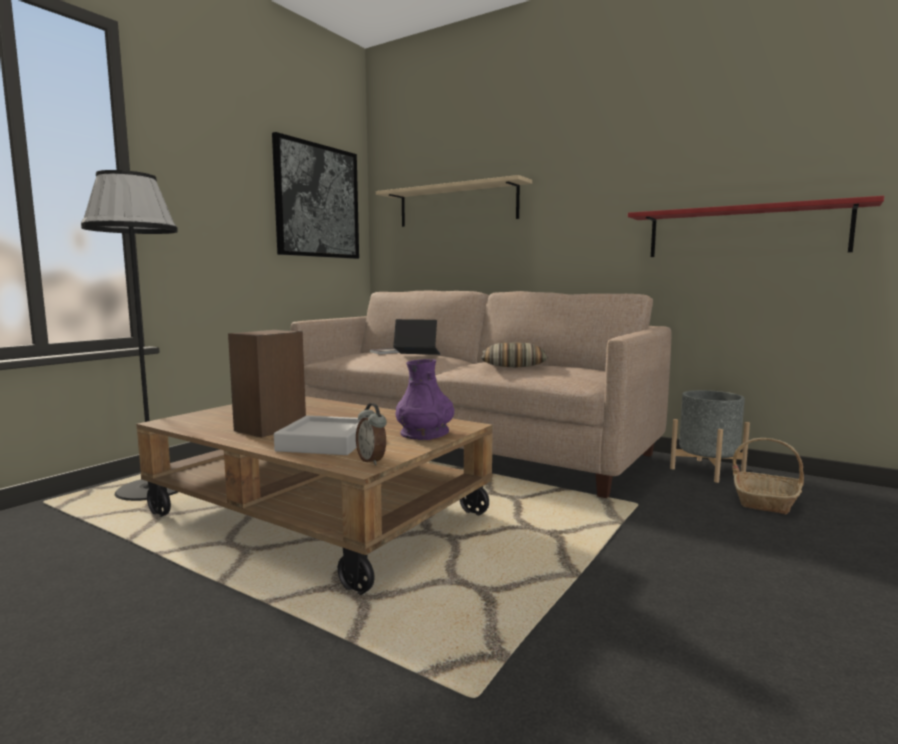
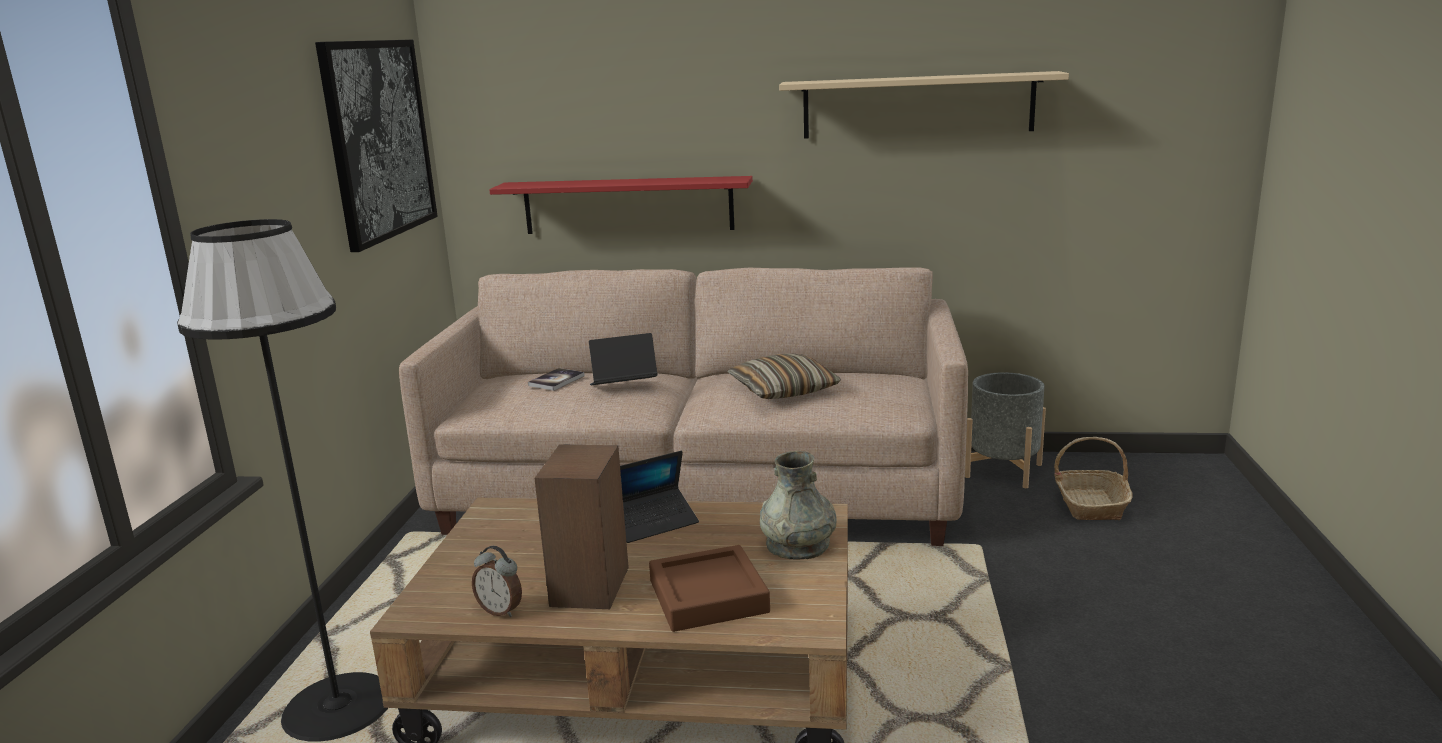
camera: 25 degrees left, 10 degrees up
grey tray [274,416,360,455] -> brown tray [649,545,770,632]
alarm clock [356,403,387,465] -> alarm clock moved to [472,546,522,617]
beige shelf [376,175,532,227] -> beige shelf moved to [779,71,1069,138]
purple vase [396,359,454,440] -> grey vase [760,451,837,560]
red shelf [628,196,884,257] -> red shelf moved to [489,176,753,234]
none -> laptop [620,451,699,543]

